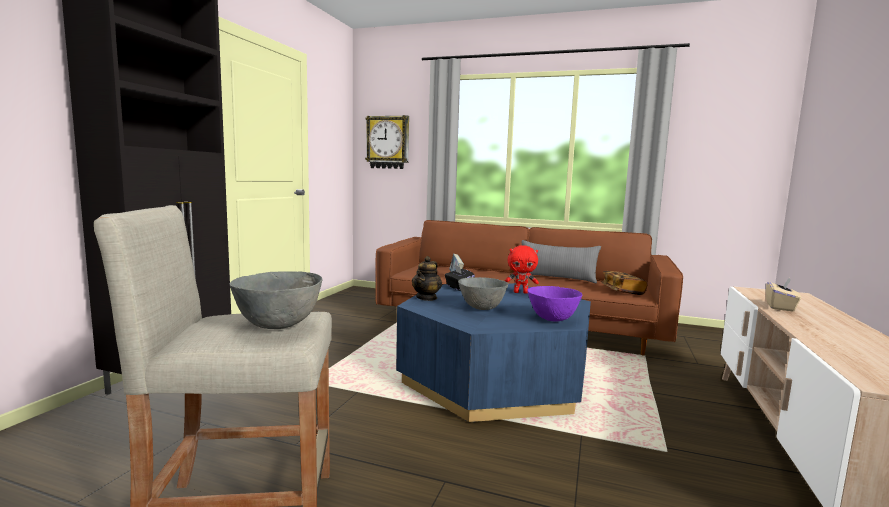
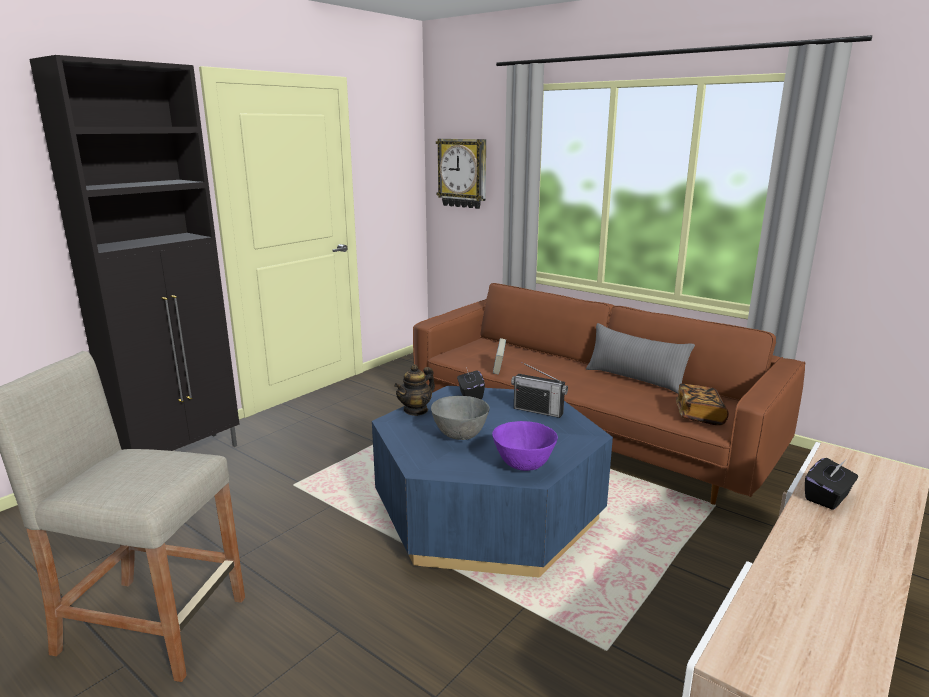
camera: 20 degrees right, 10 degrees up
grey bowl [229,271,323,329] -> none
red plush toy [505,245,539,294] -> radio [511,362,568,418]
beige tissue box [766,278,801,312] -> black tissue box [805,458,858,510]

